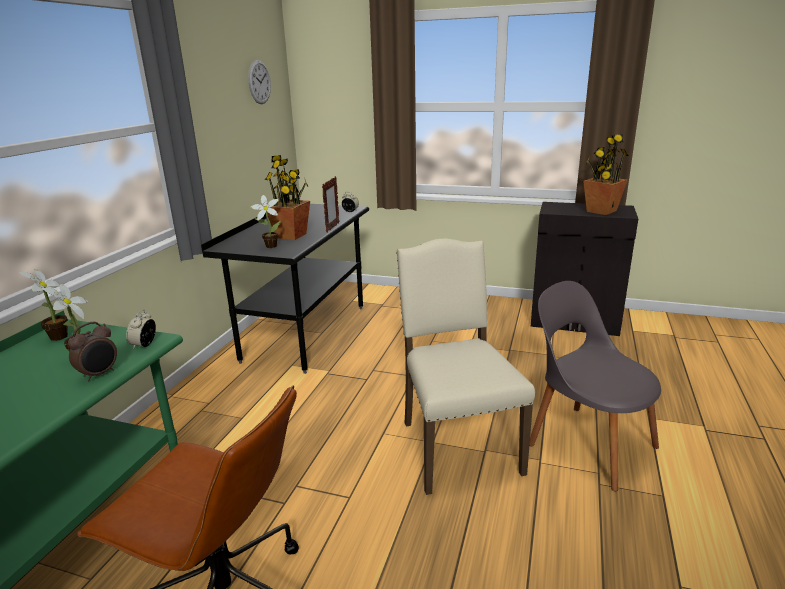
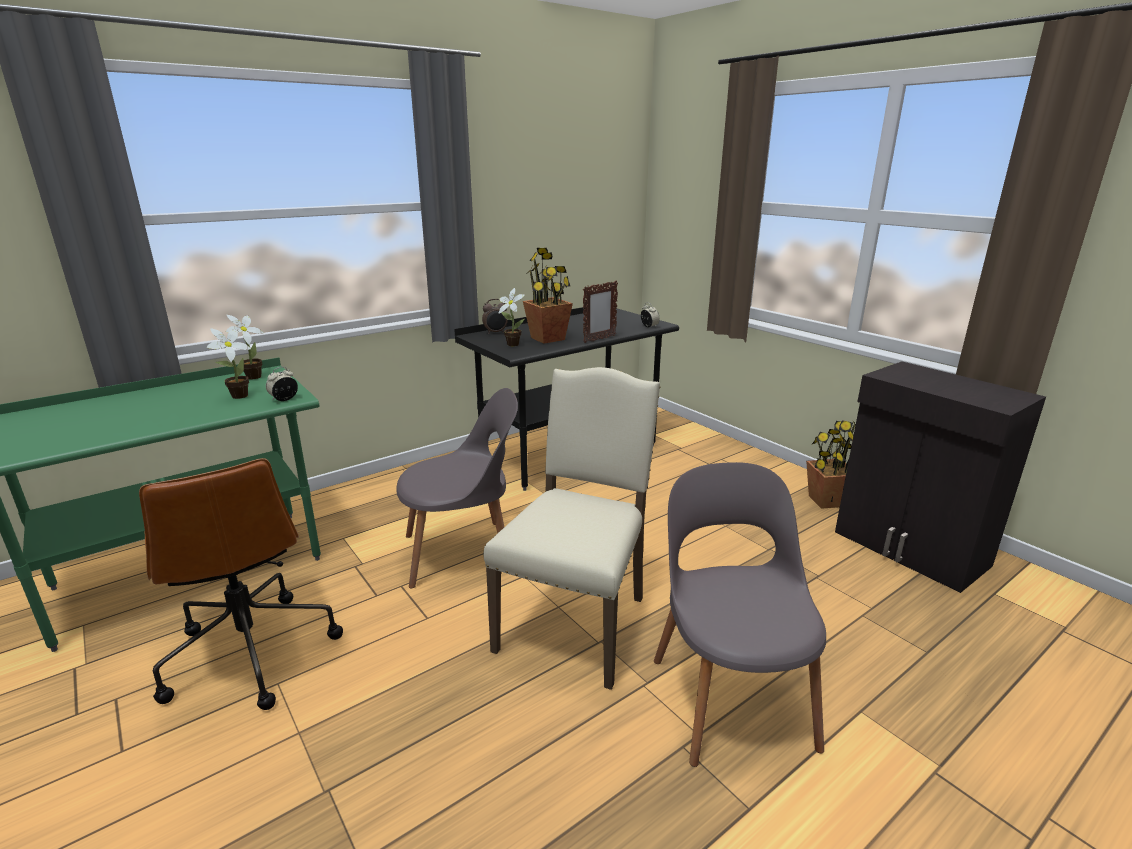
camera: 35 degrees right, 0 degrees up
alarm clock [68,322,117,381] -> alarm clock moved to [482,299,508,334]
wall clock [248,60,271,104] -> none
potted plant [583,134,628,215] -> potted plant moved to [806,420,856,509]
none -> grey chair [396,388,518,588]

